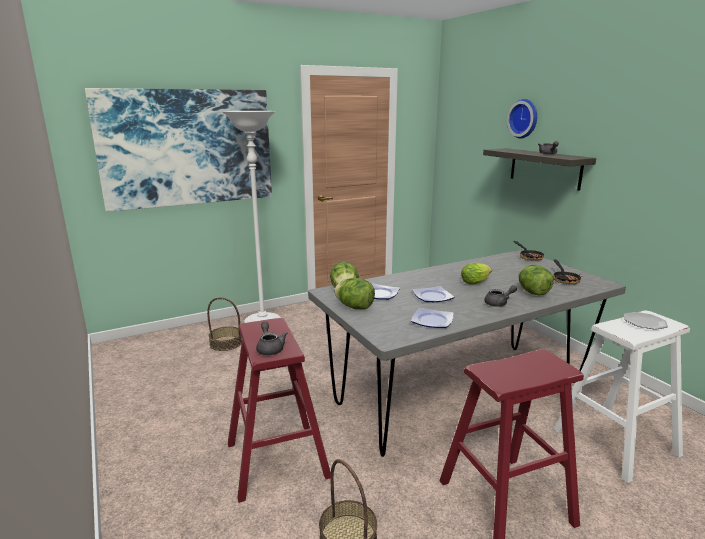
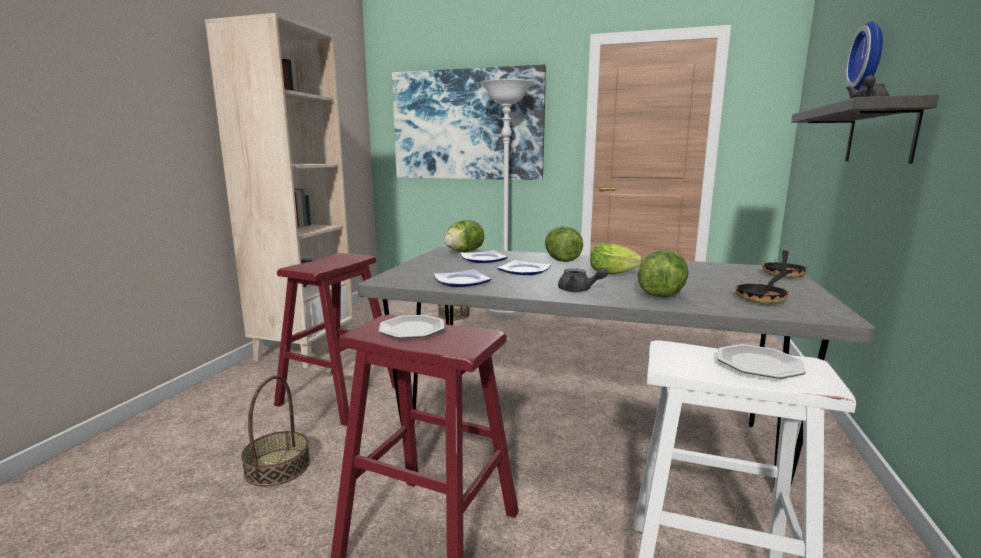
camera: 45 degrees right, 5 degrees down
grey teapot [256,322,287,355] -> none
lettuce [334,278,375,310] -> lettuce moved to [545,226,583,262]
none -> beige bookcase [205,13,354,368]
none -> plate [379,315,445,338]

